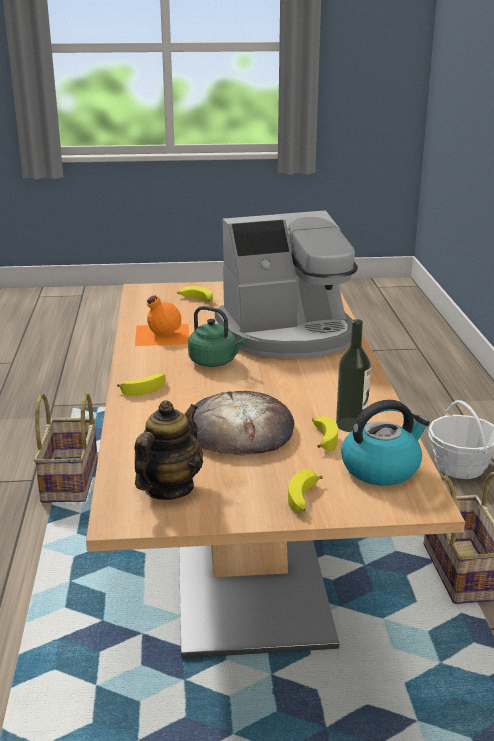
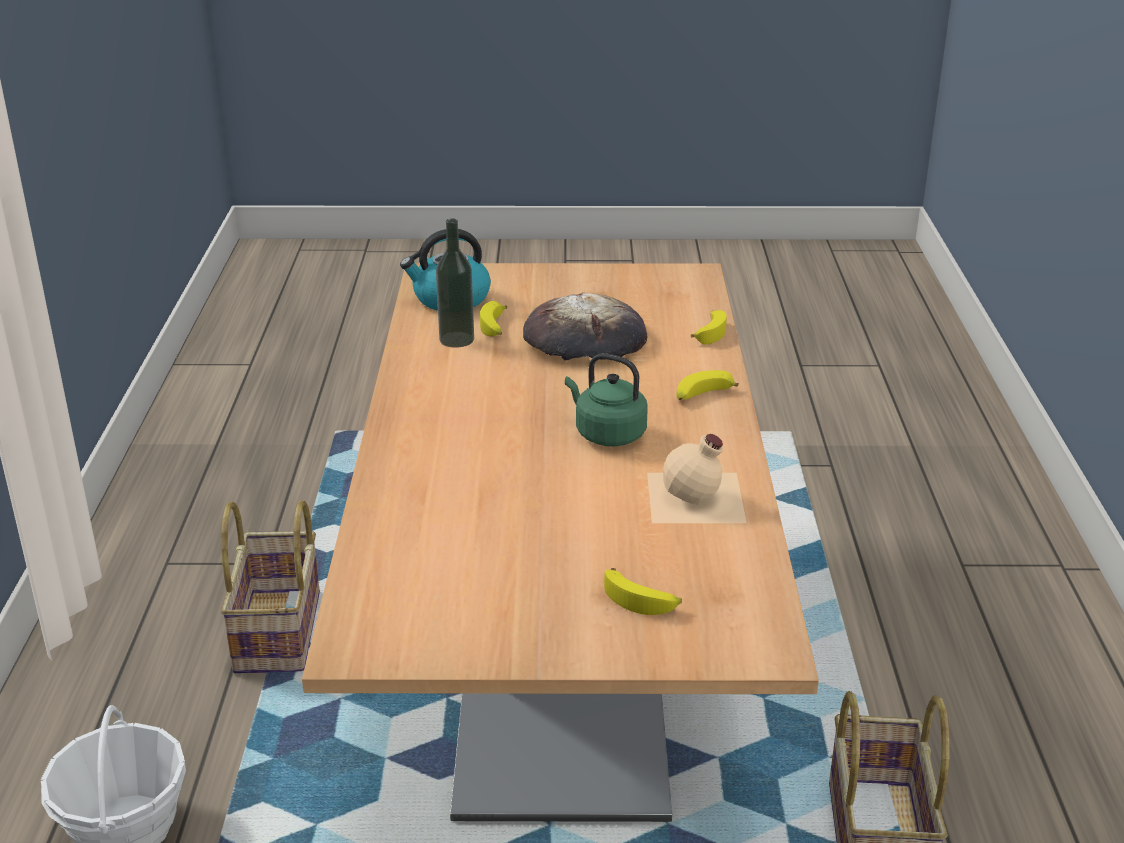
camera: 175 degrees left, 5 degrees up
teapot [134,400,203,500] -> none
orange bottle [135,295,189,346] -> beige bottle [647,434,746,523]
coffee machine [215,210,358,358] -> none
banana [288,469,322,511] -> banana moved to [691,310,727,345]

